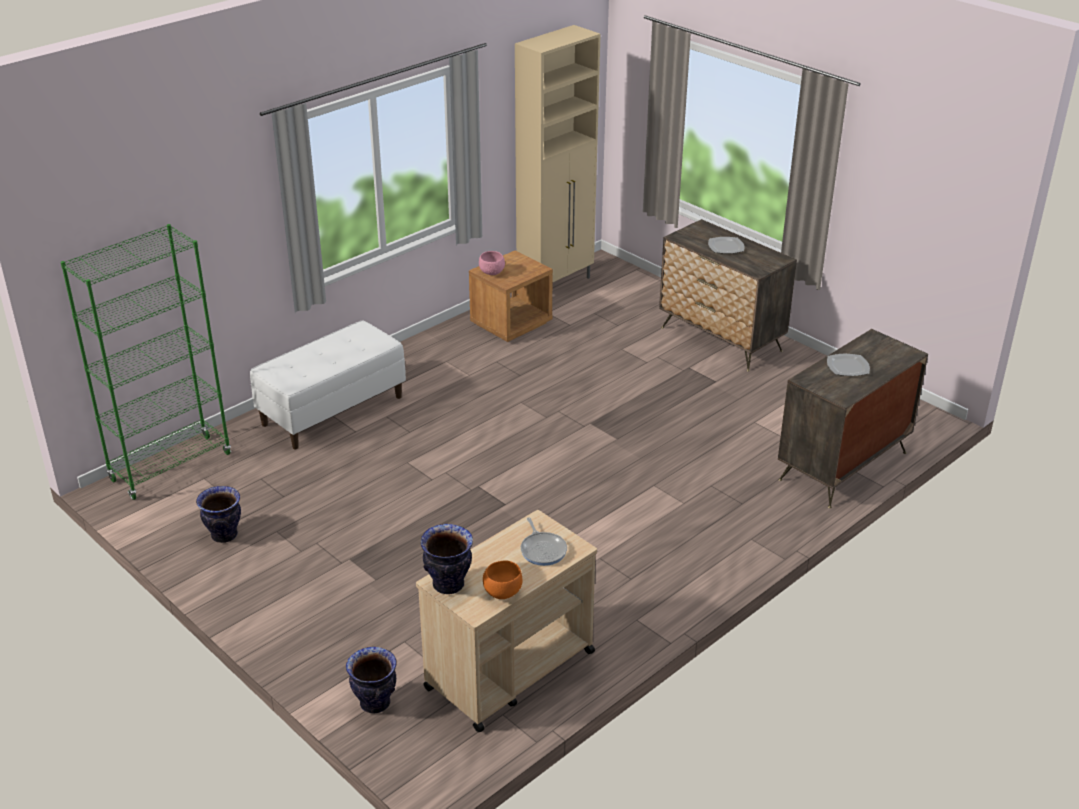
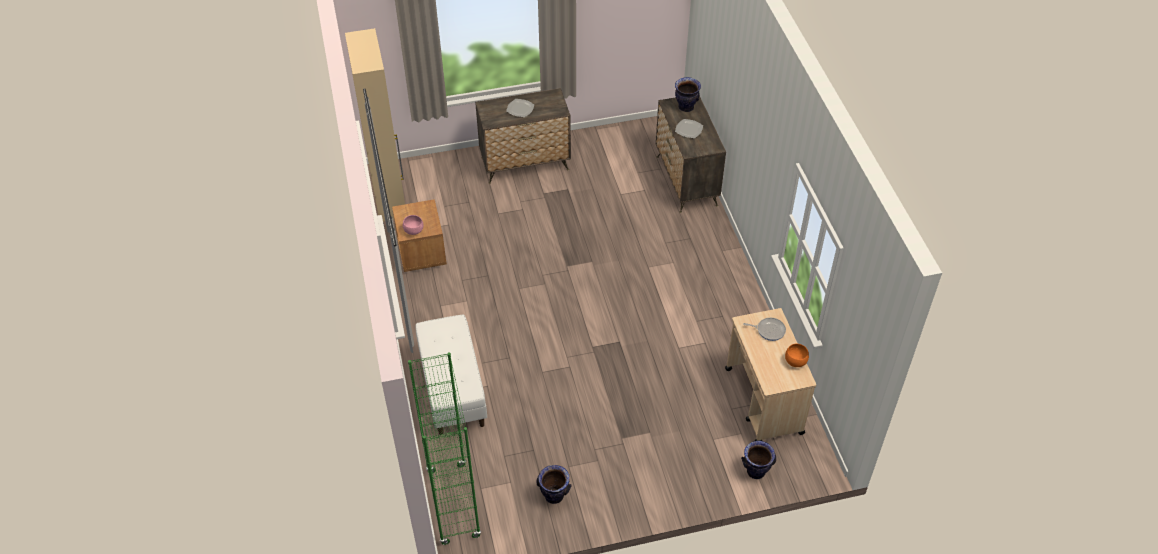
camera: 60 degrees left, 15 degrees up
vase [421,524,473,594] -> vase moved to [675,77,701,112]

